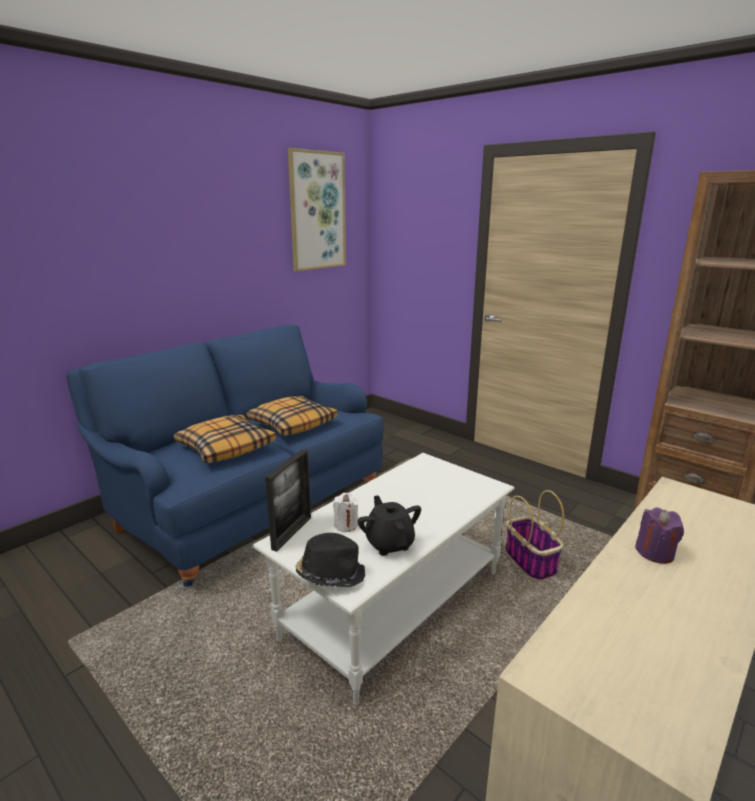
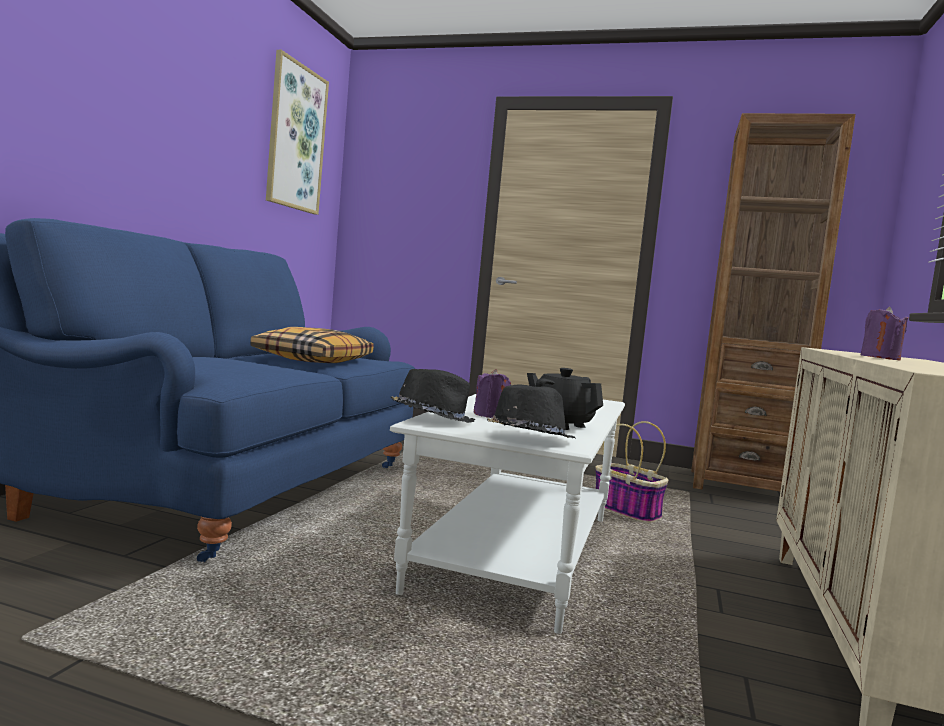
camera: 25 degrees left, 15 degrees down
pillow [174,414,276,463] -> none
picture frame [265,449,311,552] -> black hat [390,369,476,423]
white candle [333,493,358,532] -> purple candle [474,369,511,418]

